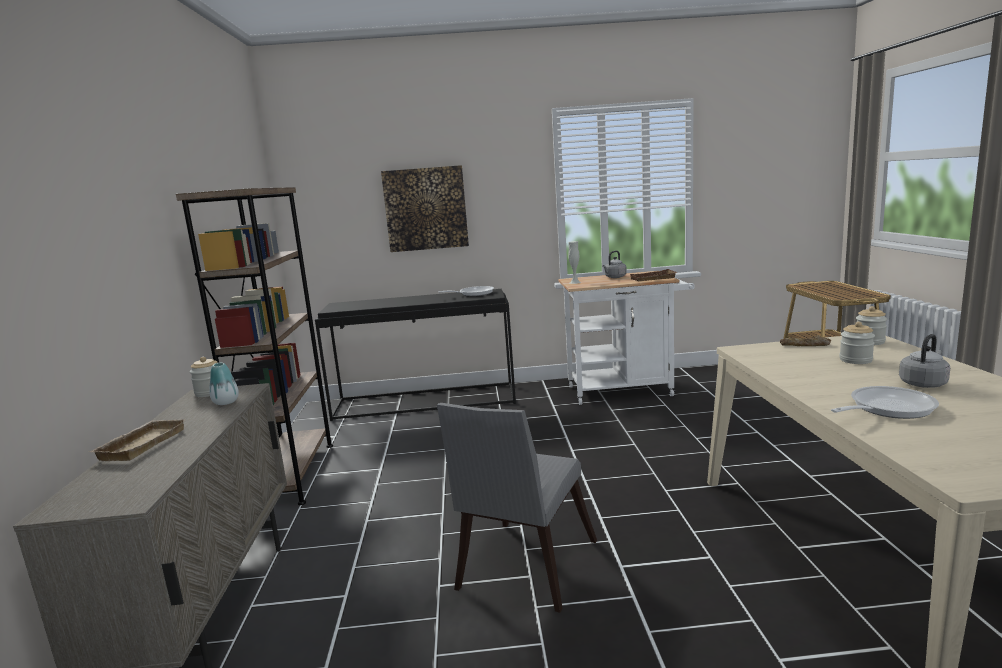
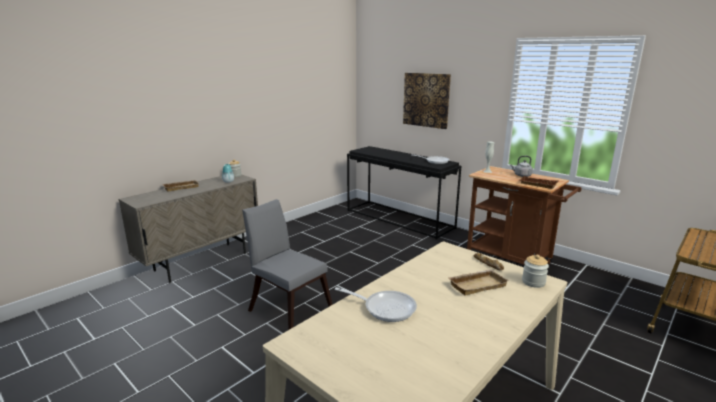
camera: 45 degrees right, 5 degrees up
brown bookcase [176,187,333,505] -> none
grey chair [437,403,597,613] -> grey chair turned 60 degrees clockwise [242,199,333,330]
white cart [558,271,695,405] -> brown cart [467,166,582,265]
jar [839,322,875,364] -> beige tray [449,269,509,295]
grey kettle [899,334,950,388] -> none

